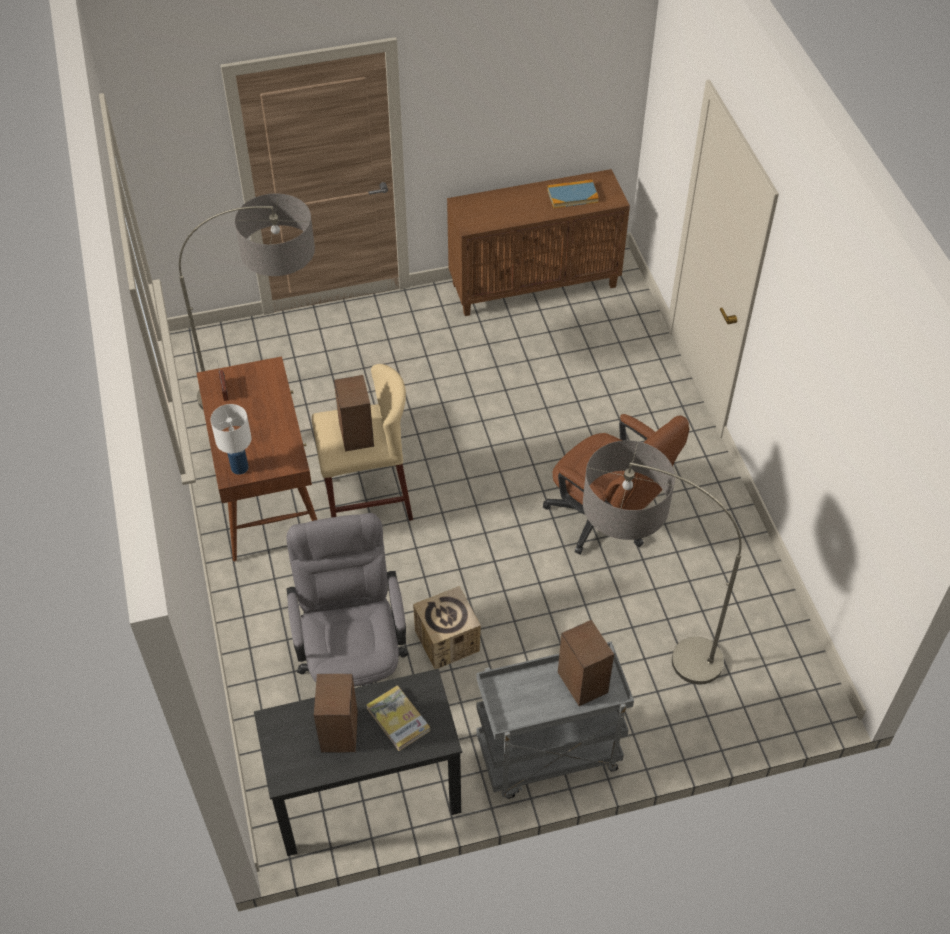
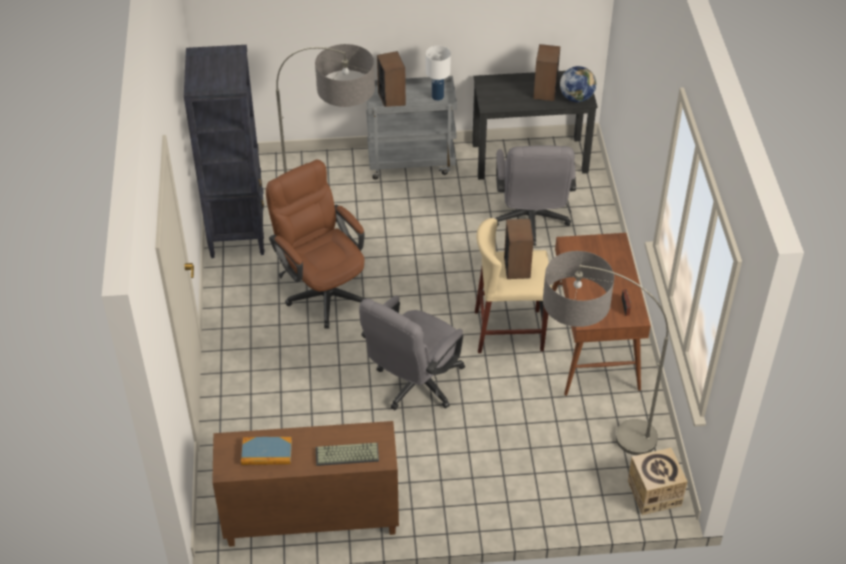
camera: 170 degrees left, 5 degrees down
white table lamp [210,404,252,475] -> white table lamp moved to [426,46,451,101]
book [367,685,430,751] -> none
cardboard box [413,586,481,669] -> cardboard box moved to [628,448,688,515]
none -> black bookcase [184,45,264,258]
none -> keyboard [316,443,379,466]
none -> grey office chair [359,296,465,410]
none -> globe [560,66,596,102]

